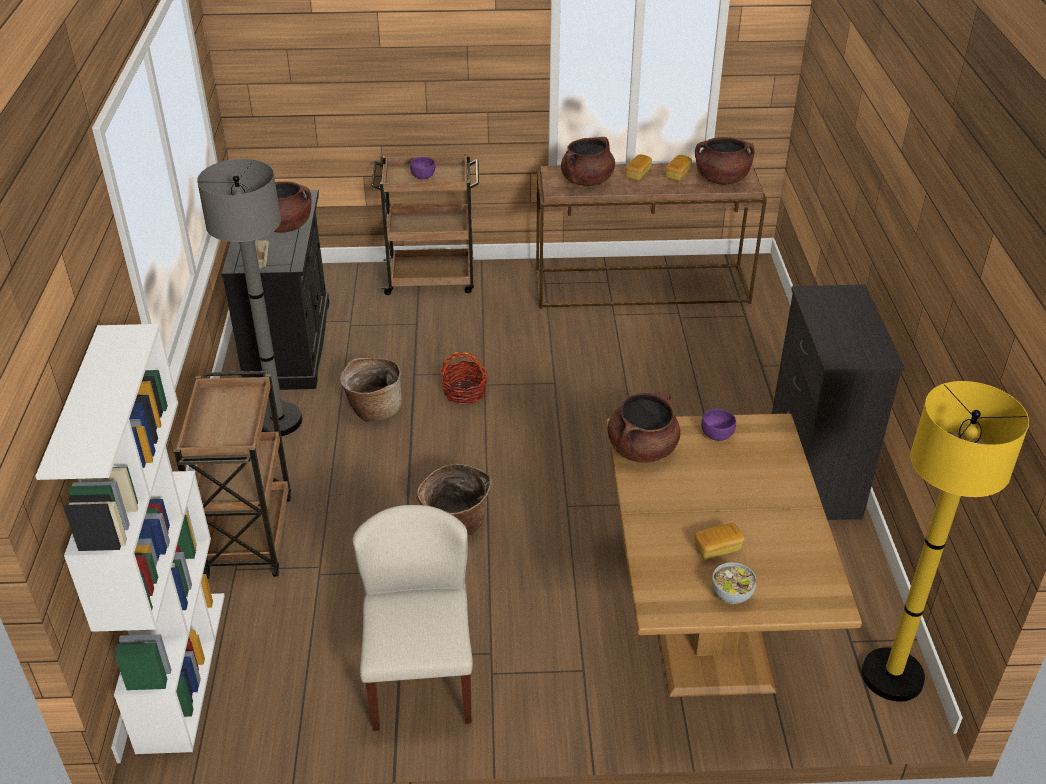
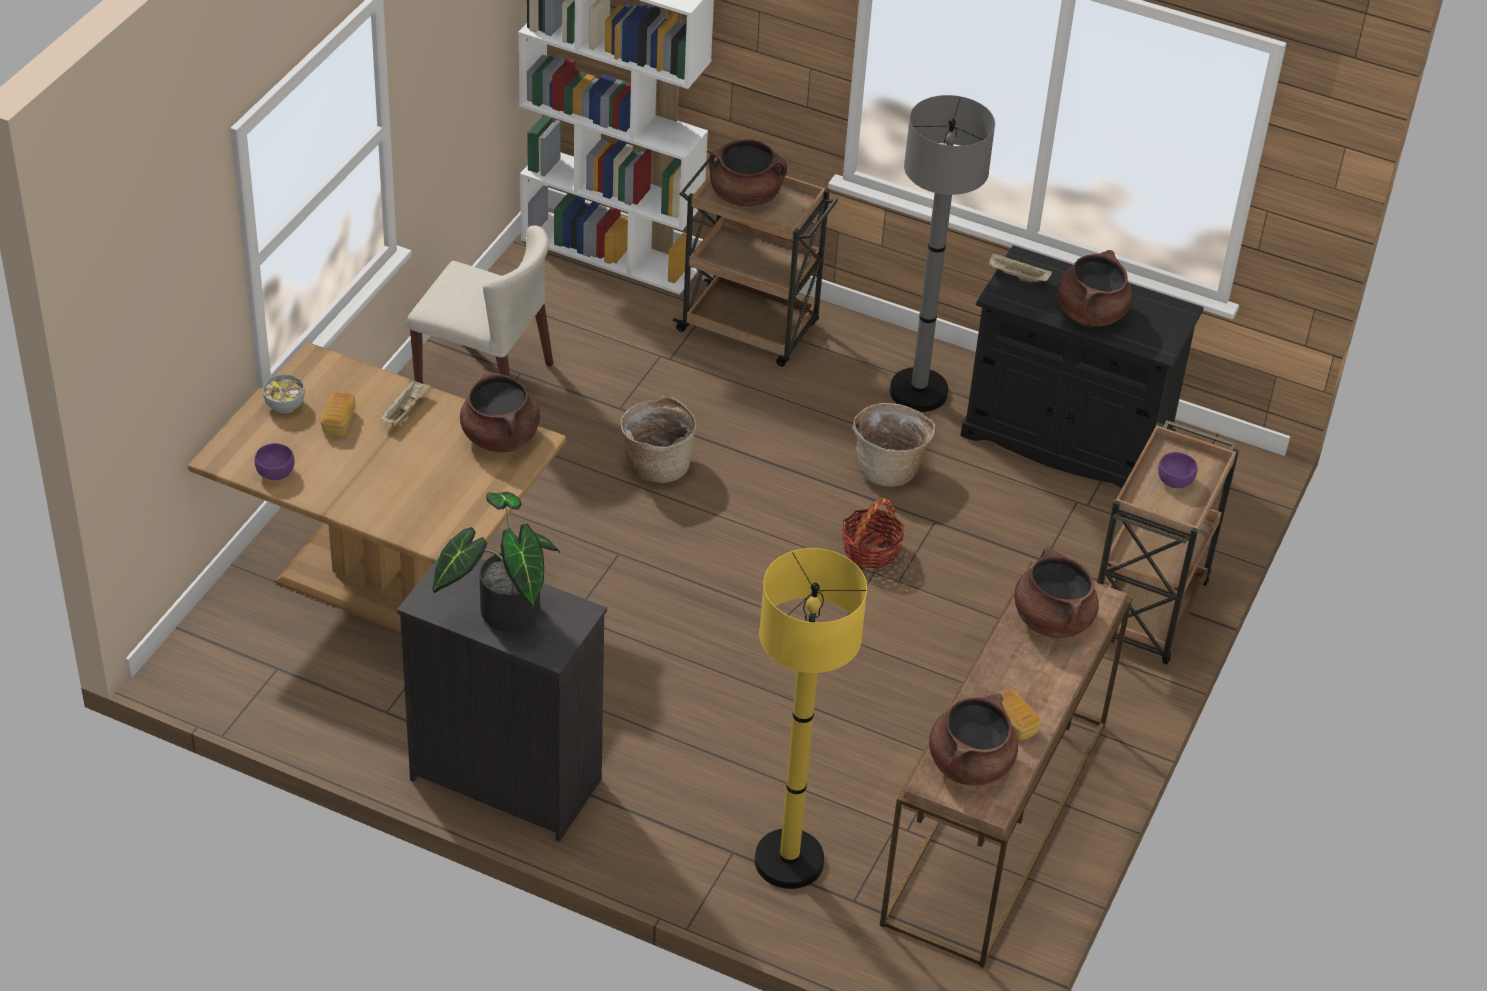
camera: 115 degrees right, 5 degrees up
bread [626,154,652,180] -> none
purple bowl [701,409,736,441] -> purple bowl moved to [254,443,295,480]
yellow floor lamp [861,381,1029,701] -> yellow floor lamp moved to [754,548,867,889]
none -> beige tray [380,380,430,425]
none -> potted plant [433,492,560,632]
none -> brown cooking pot [709,139,787,207]

